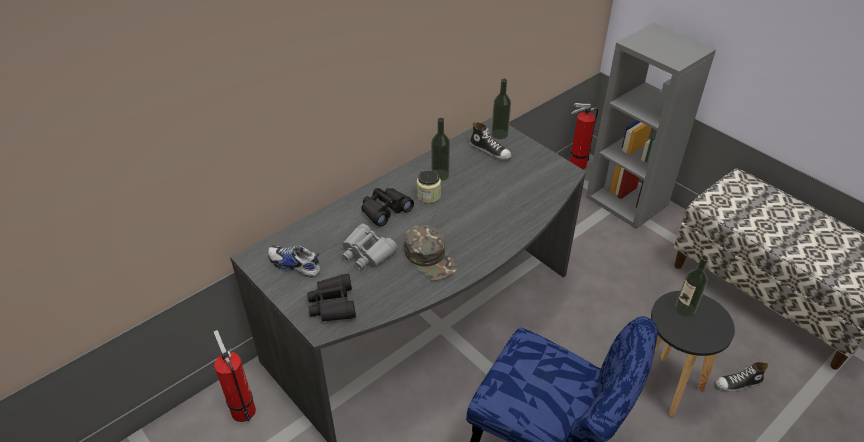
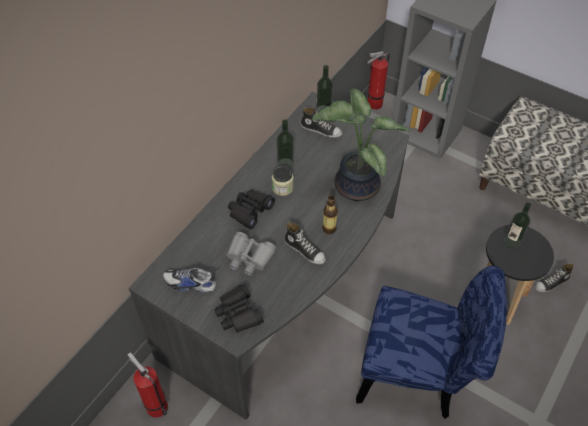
camera: 15 degrees left, 10 degrees up
green cap [404,225,457,281] -> shoe [284,222,326,264]
none -> potted plant [311,88,410,201]
none -> bottle [322,195,338,234]

